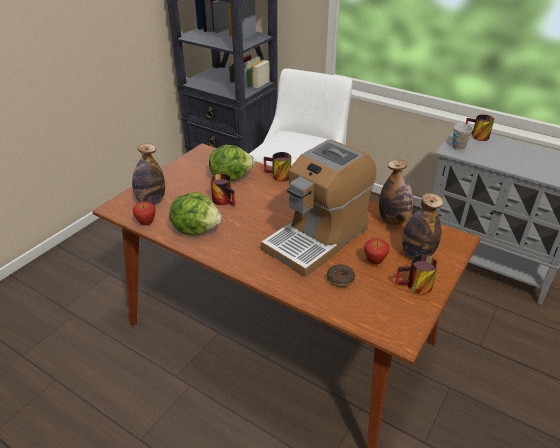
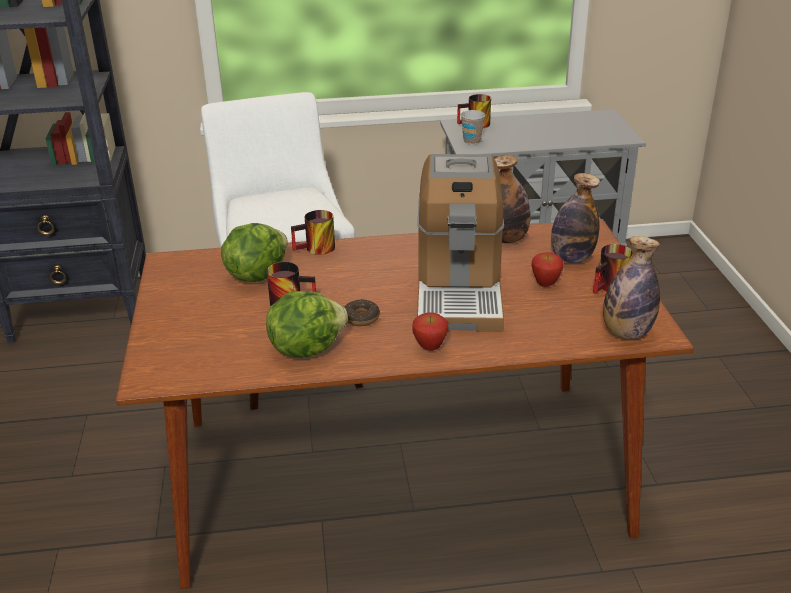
camera: 40 degrees left, 5 degrees down
bottle [132,144,165,205] -> bottle moved to [603,236,660,339]
apple [133,201,156,225] -> apple moved to [412,312,449,351]
donut [327,264,355,287] -> donut moved to [344,300,380,326]

